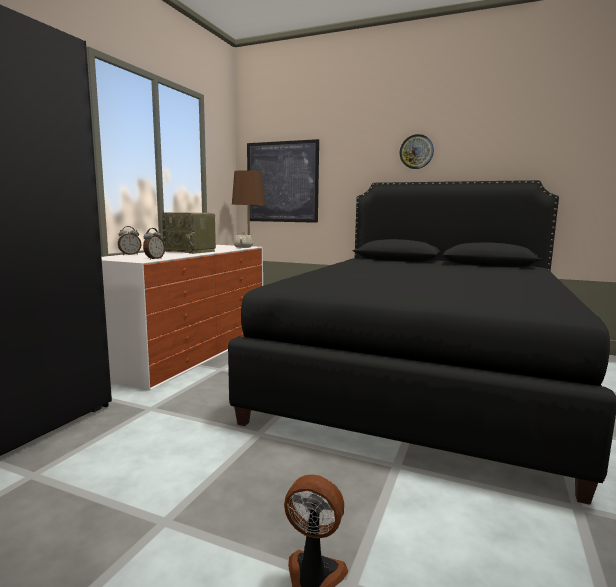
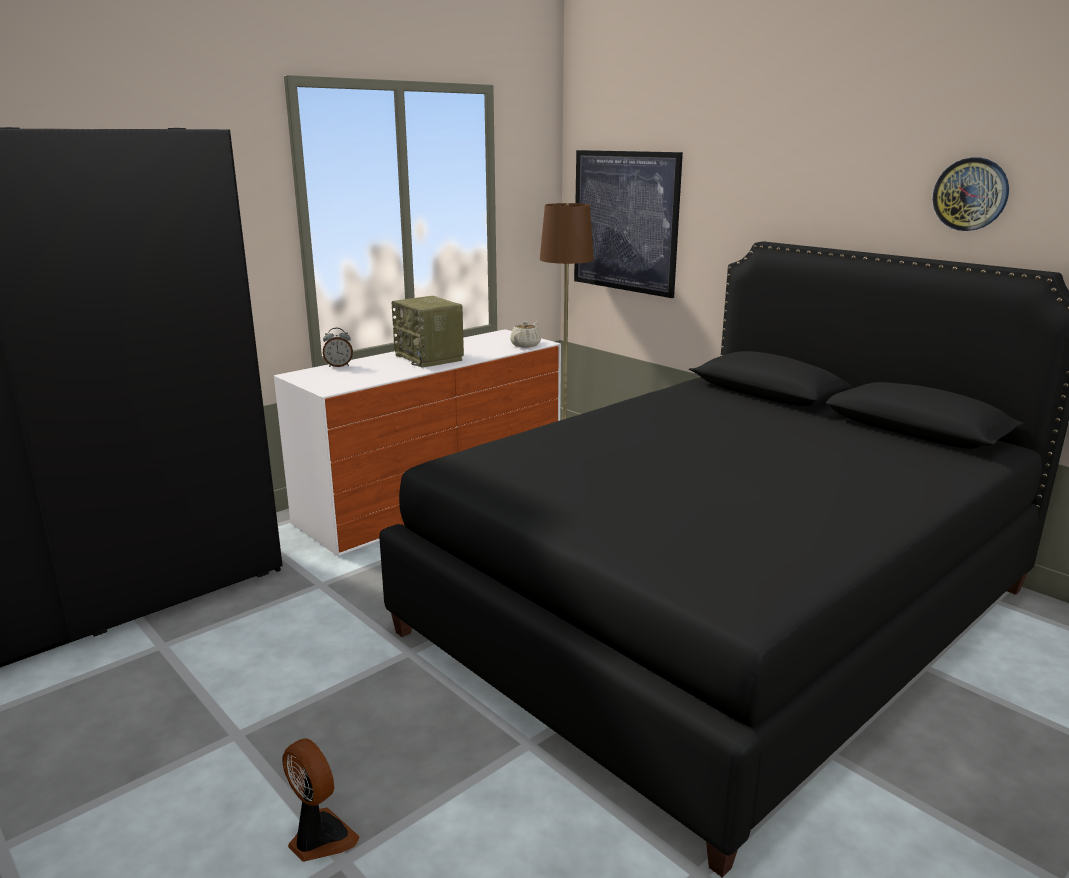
camera: 25 degrees right, 10 degrees up
alarm clock [143,228,165,260] -> none
wall clock [400,134,434,169] -> wall clock moved to [933,157,1009,231]

